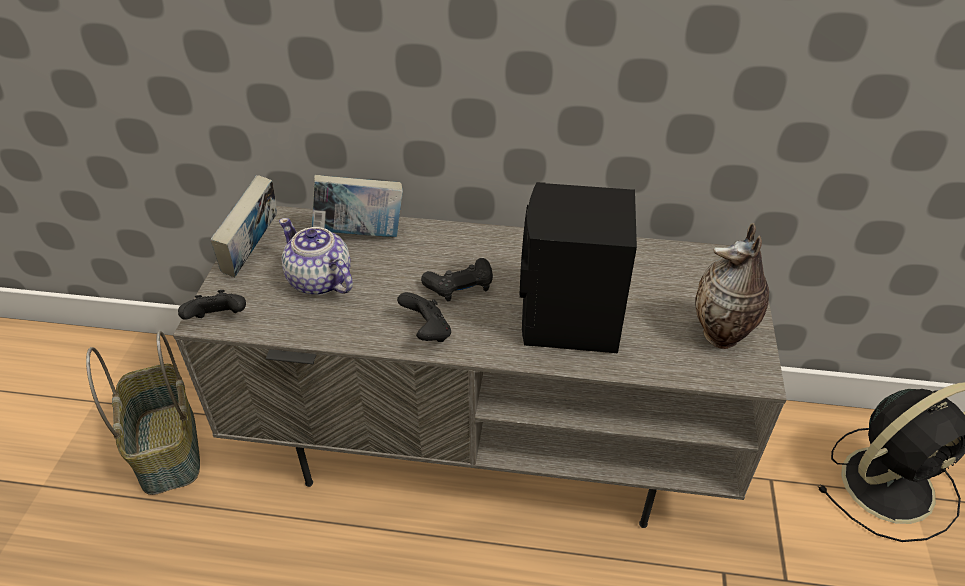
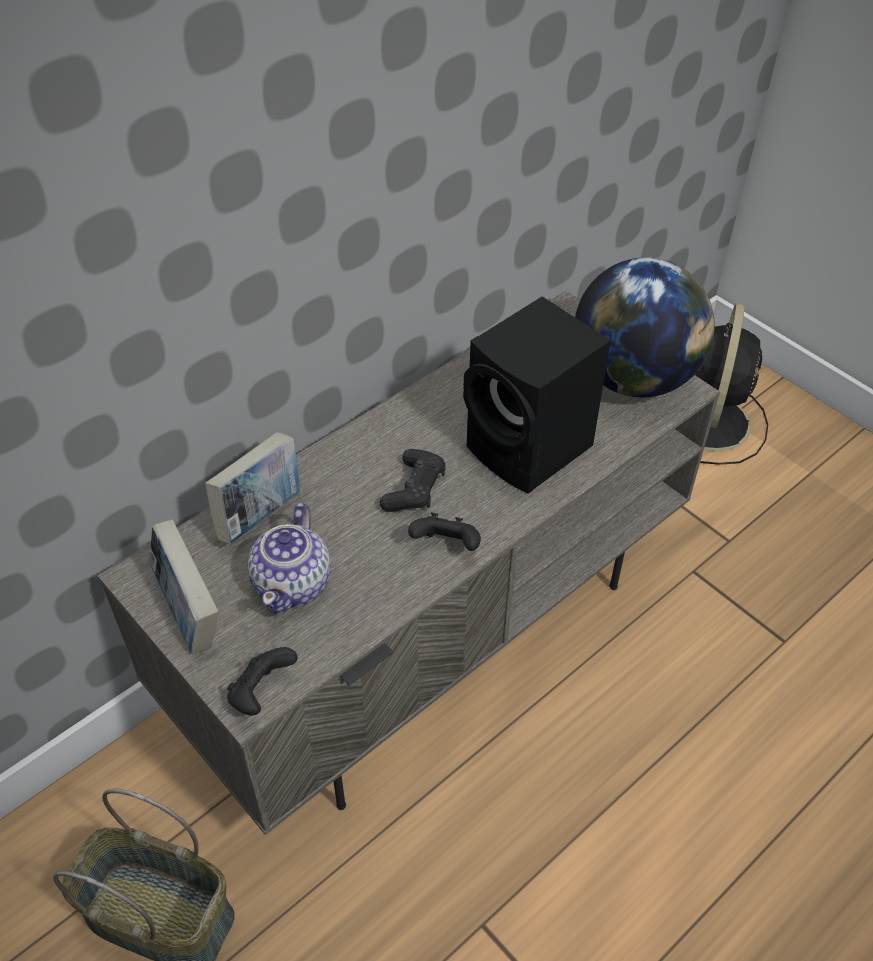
camera: 50 degrees left, 5 degrees up
teapot [279,218,353,295] -> teapot turned 75 degrees counterclockwise [248,503,331,614]
vase [695,223,769,349] -> globe [575,257,715,397]

